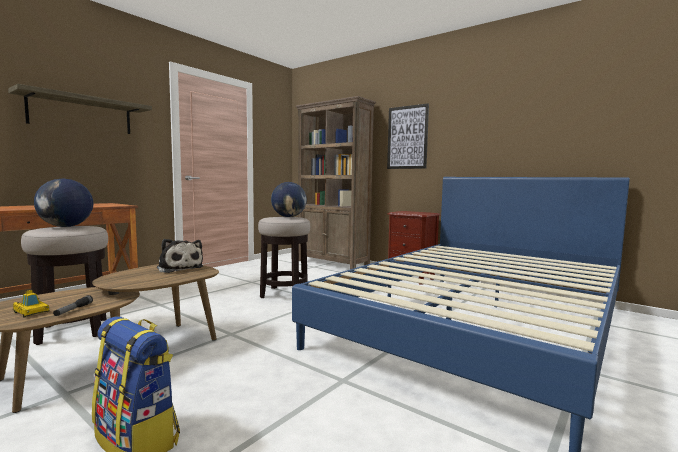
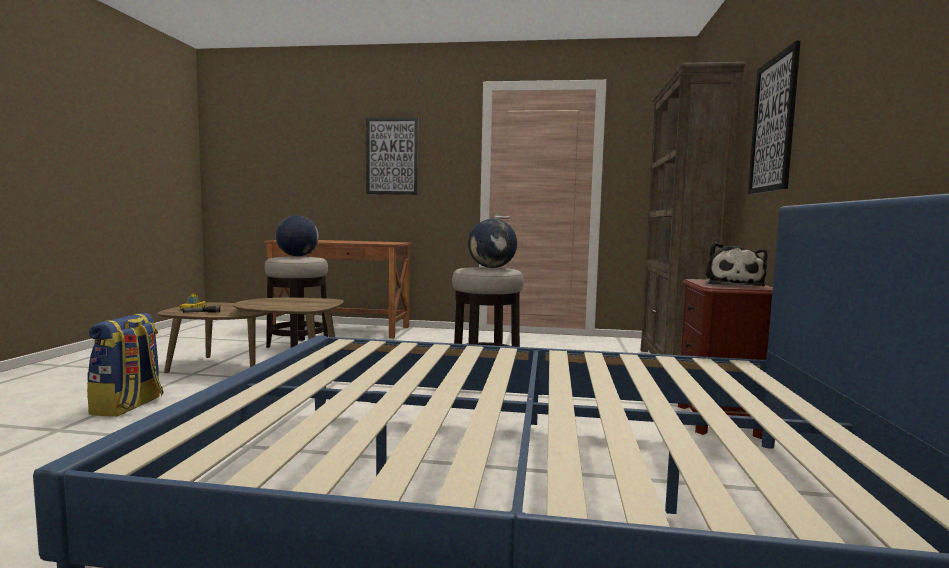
camera: 60 degrees right, 0 degrees up
shelf [8,84,152,134] -> picture [366,117,418,195]
plush toy [157,239,203,273] -> plush toy moved to [705,242,768,286]

